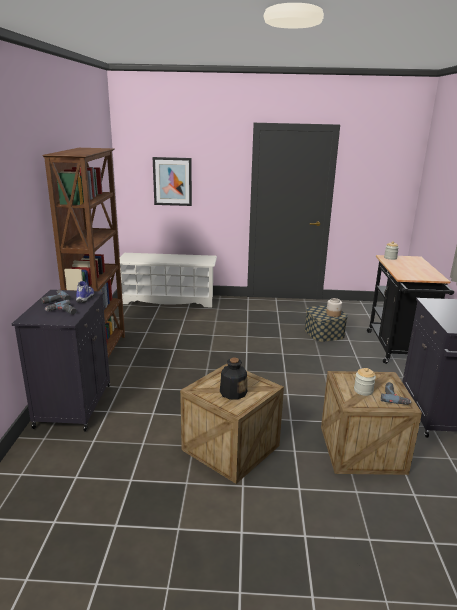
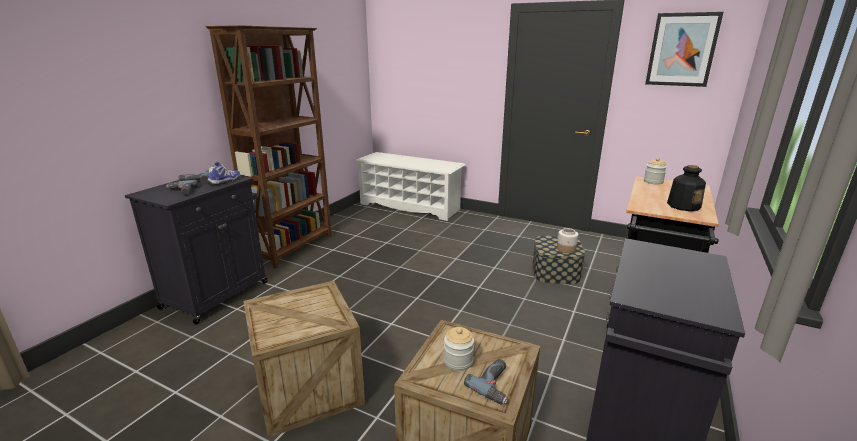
camera: 25 degrees right, 0 degrees up
picture [152,157,192,206] -> picture moved to [645,12,724,87]
bottle [220,358,247,400] -> bottle moved to [667,165,706,211]

